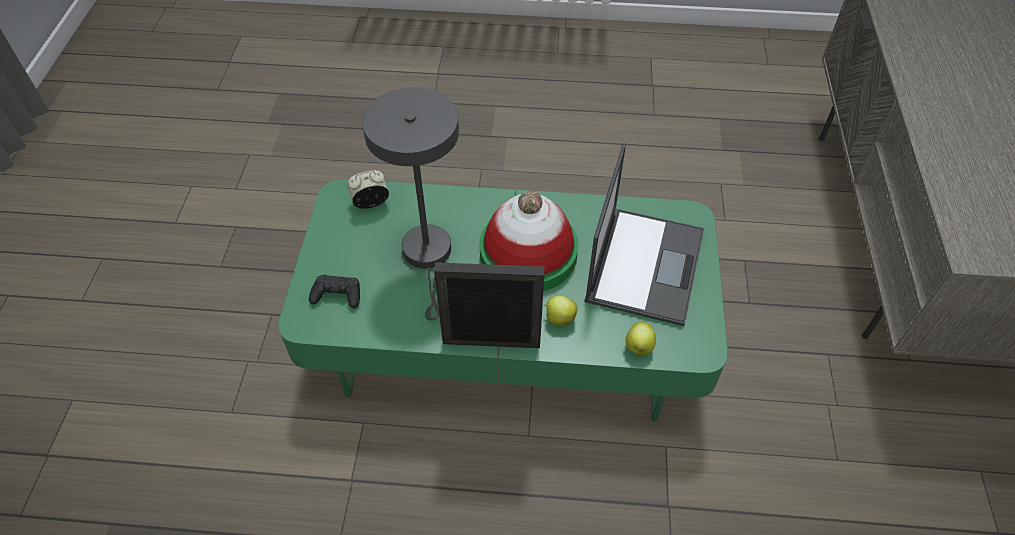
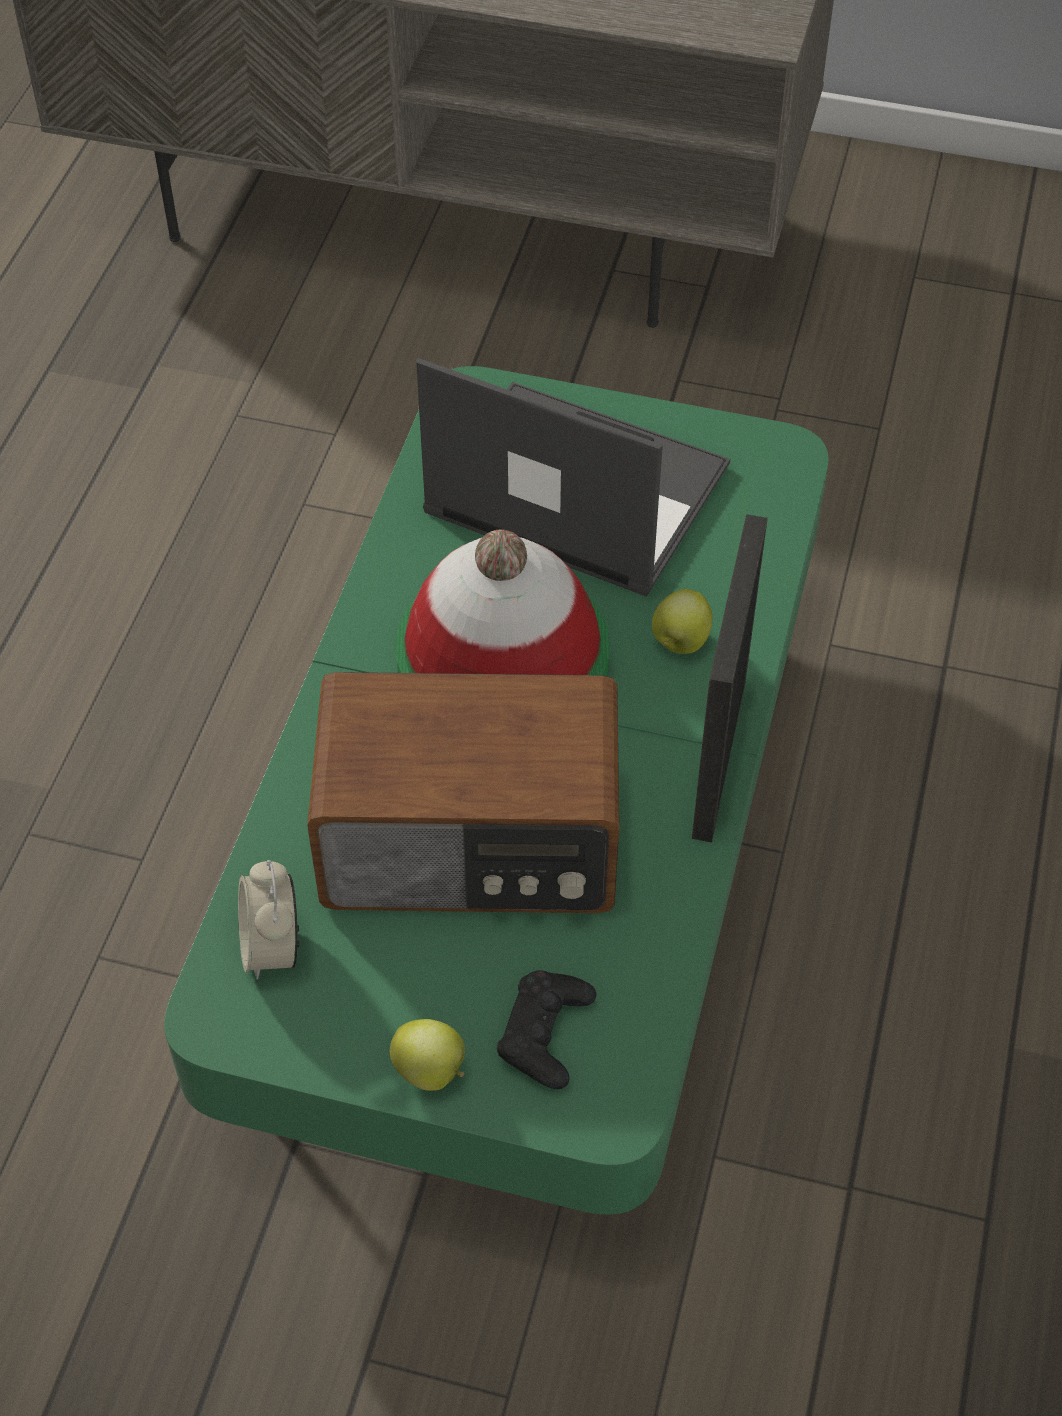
camera: 80 degrees left, 0 degrees up
grey table lamp [362,87,459,321] -> radio [307,672,619,913]
apple [625,322,656,355] -> apple moved to [389,1019,465,1091]

